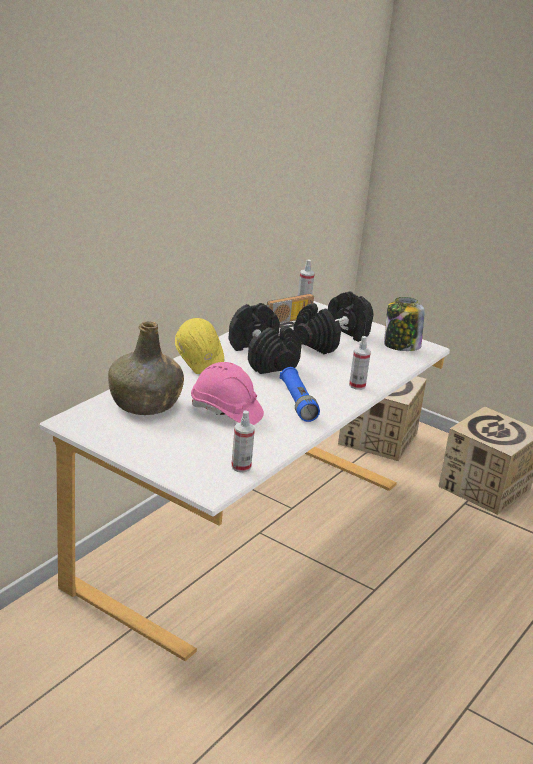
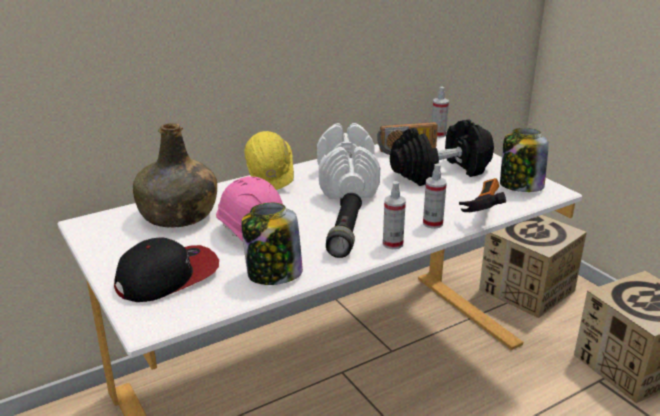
camera: 25 degrees right, 0 degrees up
black dumbbell [228,303,302,374] -> white dumbbell [317,123,380,199]
spray bottle [231,410,255,472] -> spray bottle moved to [383,181,406,249]
blue flashlight [280,367,320,422] -> black flashlight [326,193,362,258]
none -> cap [114,237,219,302]
none -> jar [241,203,303,285]
none -> hammer [459,178,506,212]

